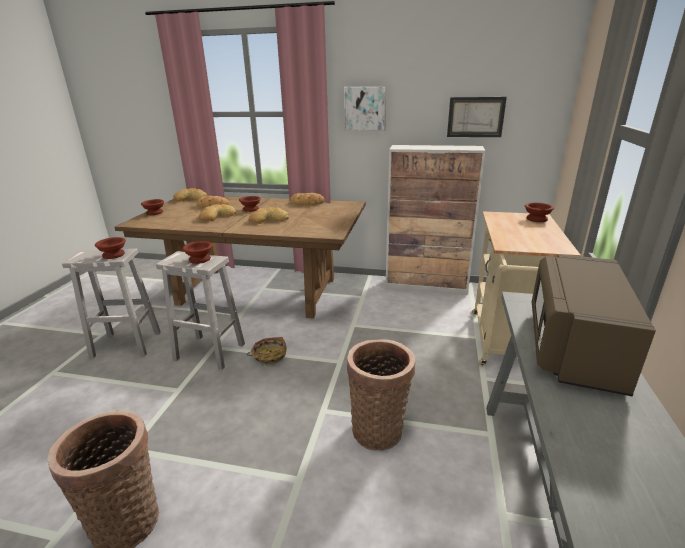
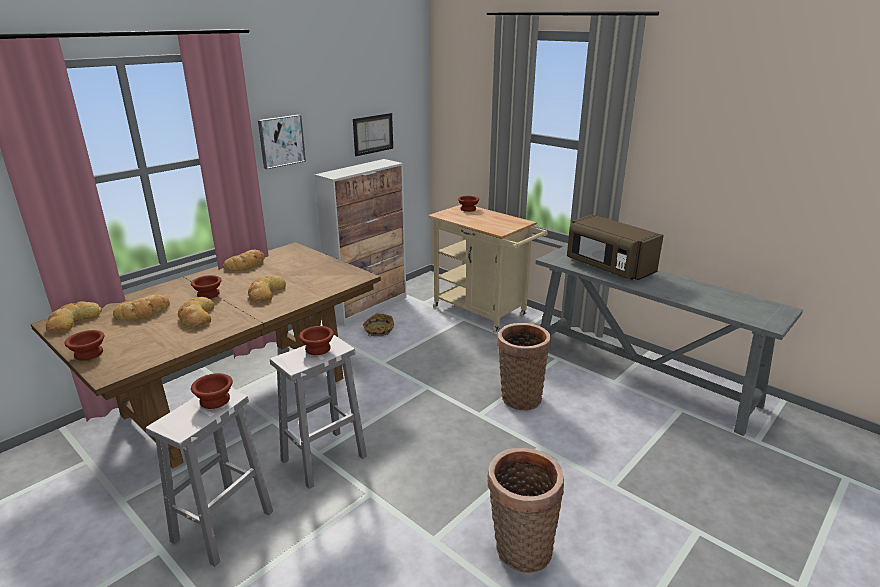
camera: 60 degrees left, 0 degrees up
basket [247,337,287,365] -> basket moved to [363,314,394,336]

